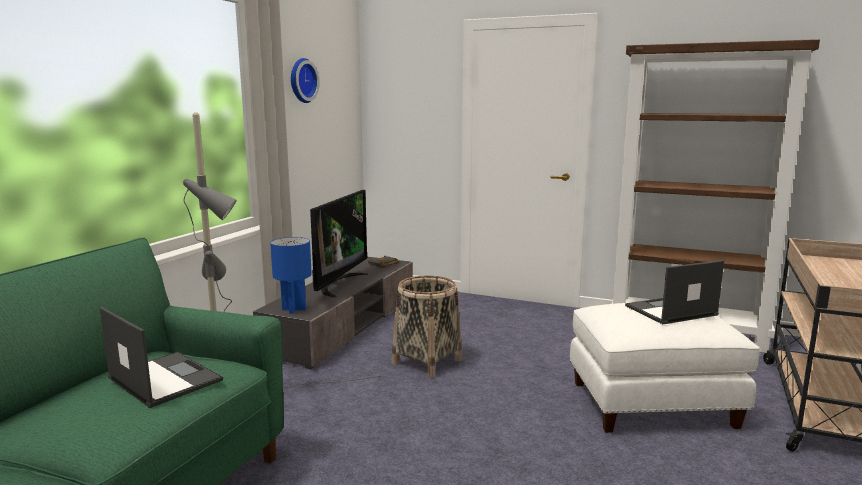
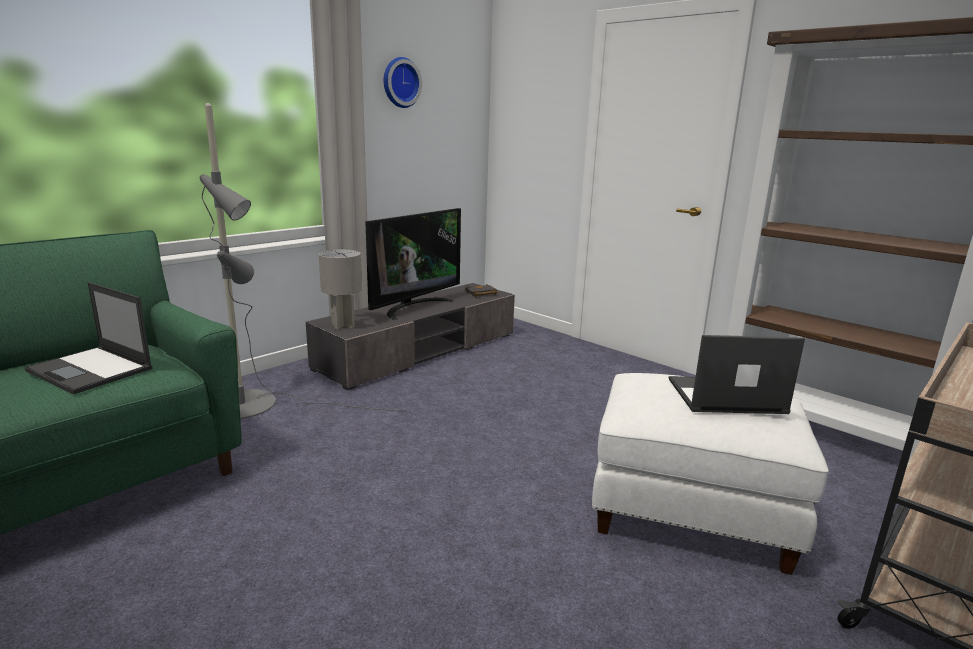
camera: 20 degrees right, 5 degrees up
laptop [100,307,223,408] -> laptop turned 150 degrees clockwise [24,282,153,395]
blue table lamp [270,237,312,314] -> grey table lamp [319,249,362,330]
basket [392,276,462,377] -> none

